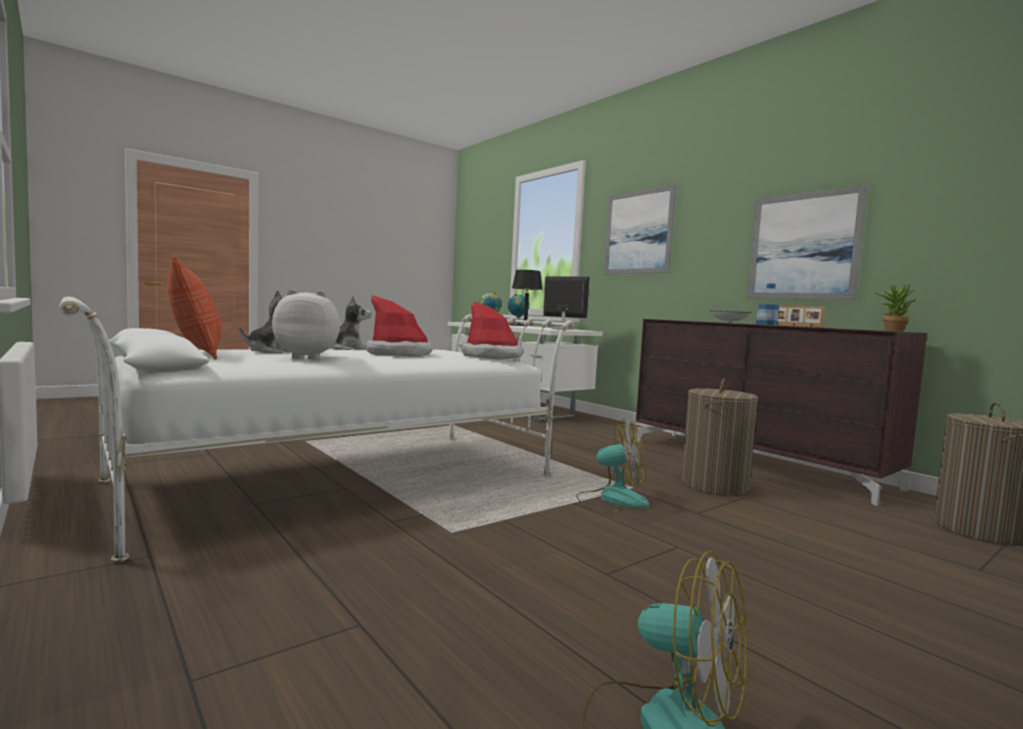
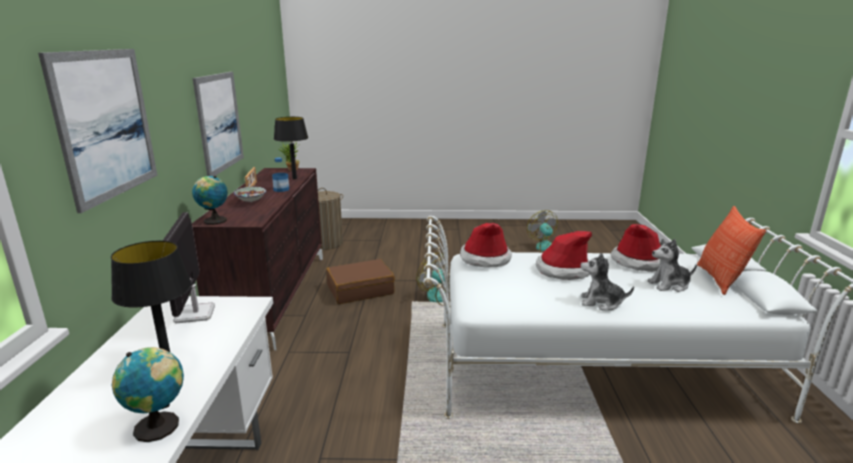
camera: 140 degrees left, 15 degrees up
plush toy [272,289,341,360] -> hat [611,224,661,272]
globe [508,294,529,326] -> globe moved to [192,176,228,225]
laundry basket [682,378,758,496] -> brown suitcase [326,259,395,304]
none -> black table lamp [274,117,308,179]

